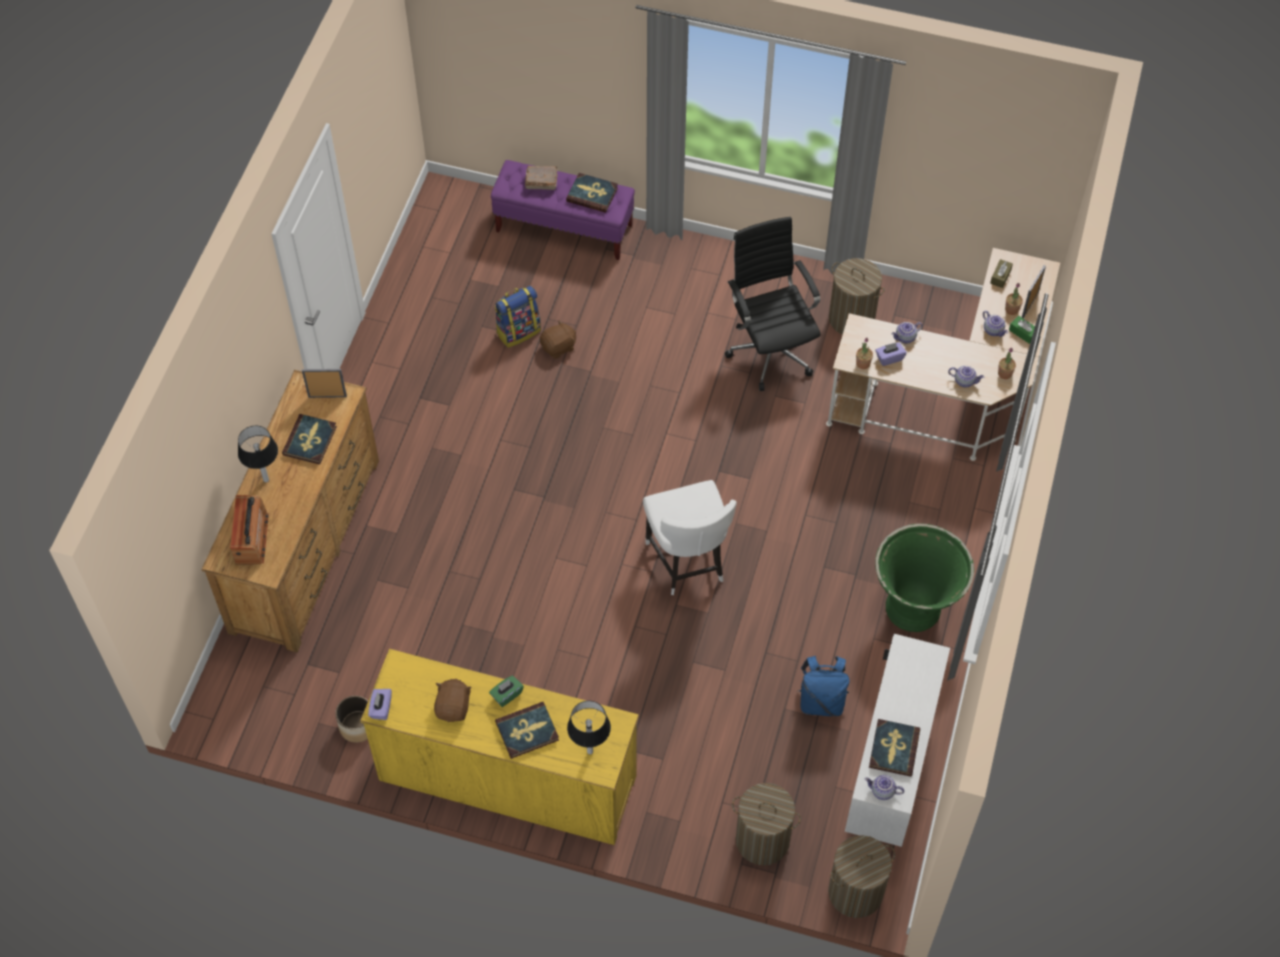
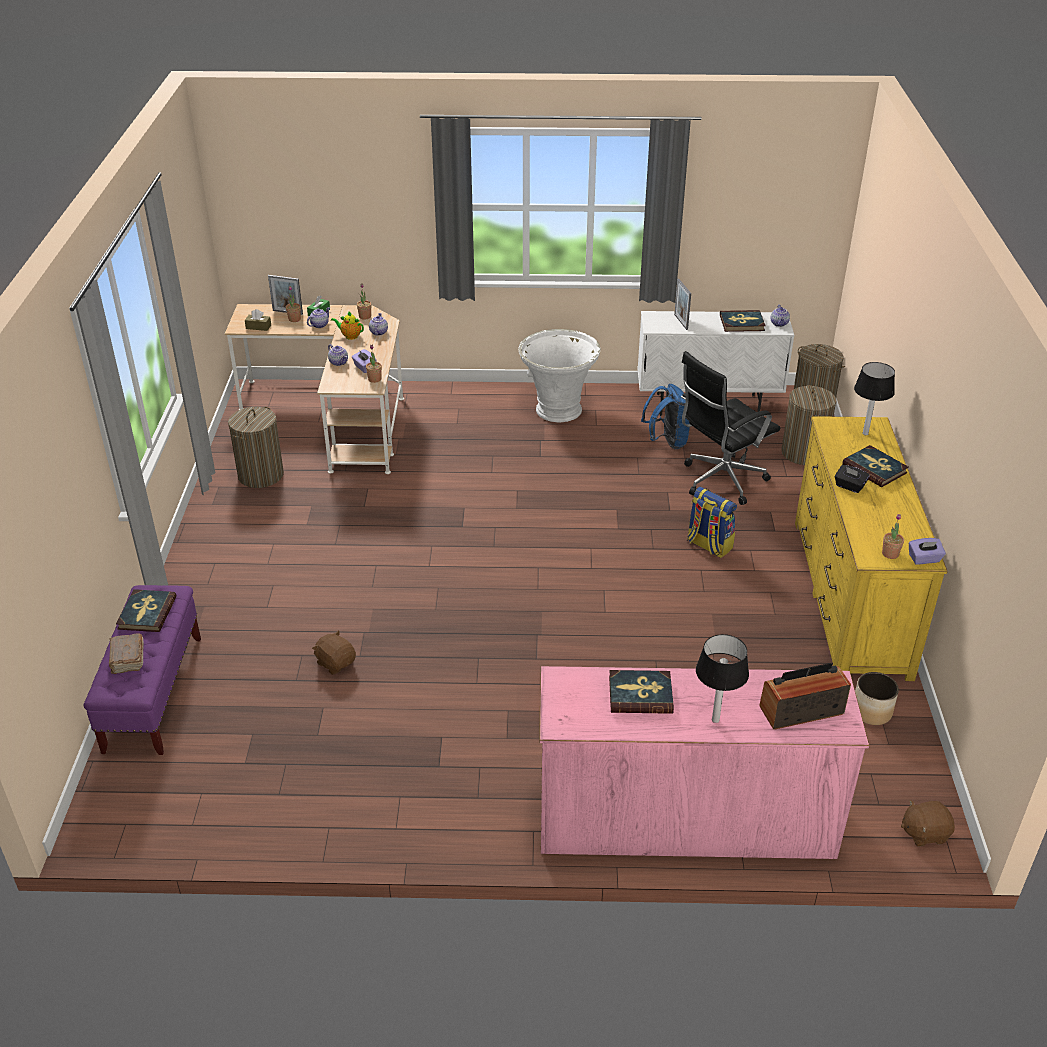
camera: 105 degrees left, 20 degrees down
brown dresser [201,370,379,652] -> pink dresser [539,666,870,859]
picture frame [302,369,347,398] -> picture frame moved to [674,279,691,330]
brown plush toy [434,679,472,722] -> brown plush toy moved to [901,800,955,847]
green tissue box [489,675,524,707] -> black tissue box [834,465,870,493]
backpack [495,286,541,348] -> backpack moved to [687,487,737,558]
white chair [643,480,737,595] -> none
black office chair [725,217,821,391] -> black office chair moved to [681,351,780,505]
green planter [875,523,974,632] -> white planter [518,329,600,422]
none -> teapot [331,312,364,340]
none -> potted plant [882,514,904,559]

